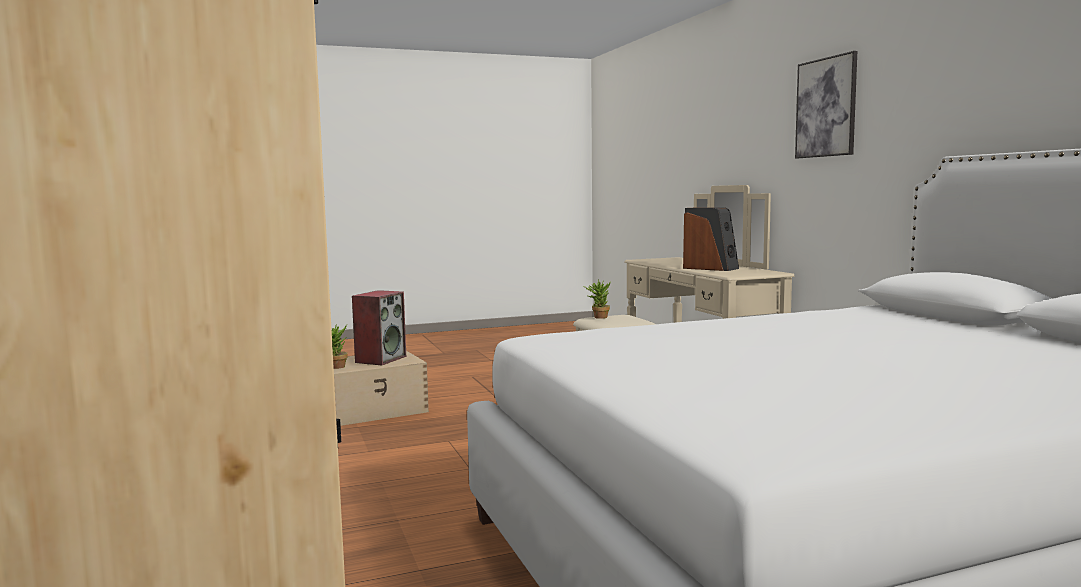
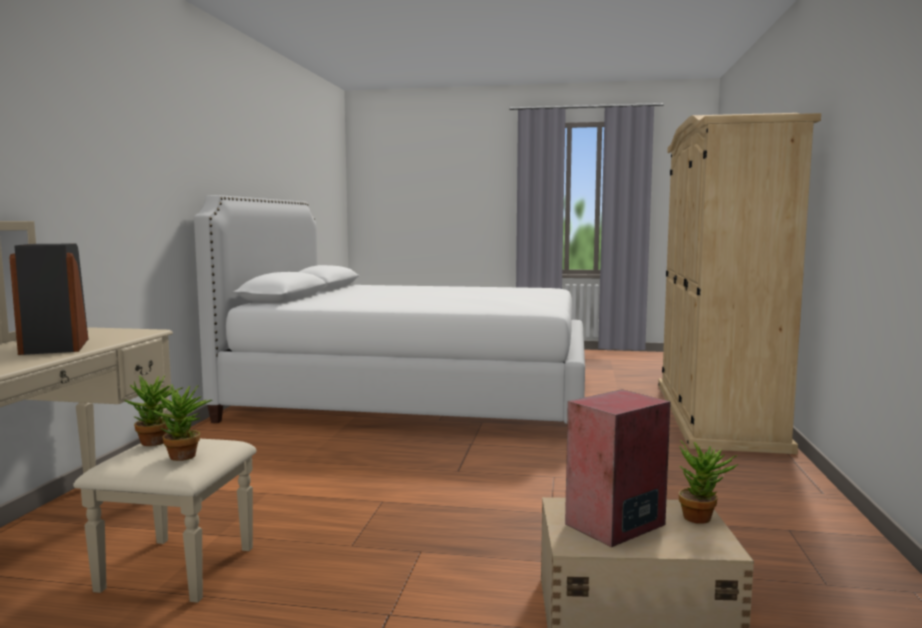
camera: 150 degrees left, 0 degrees up
picture [795,51,857,158] -> none
none -> potted plant [125,375,183,446]

